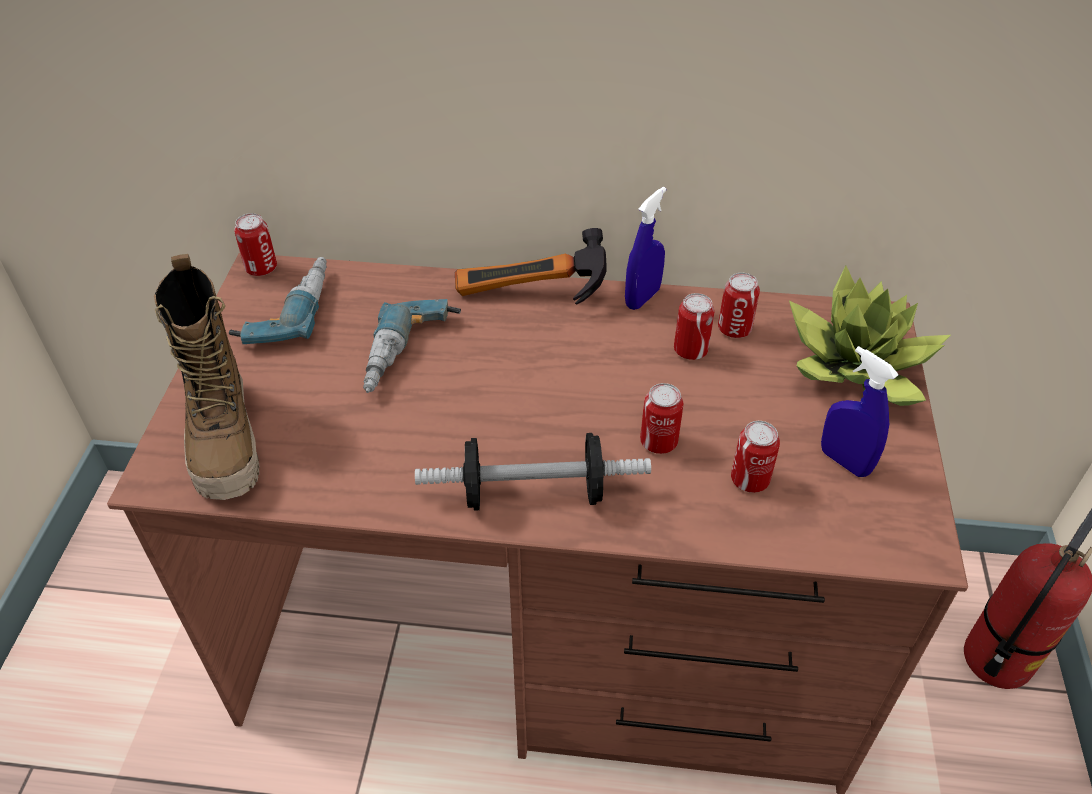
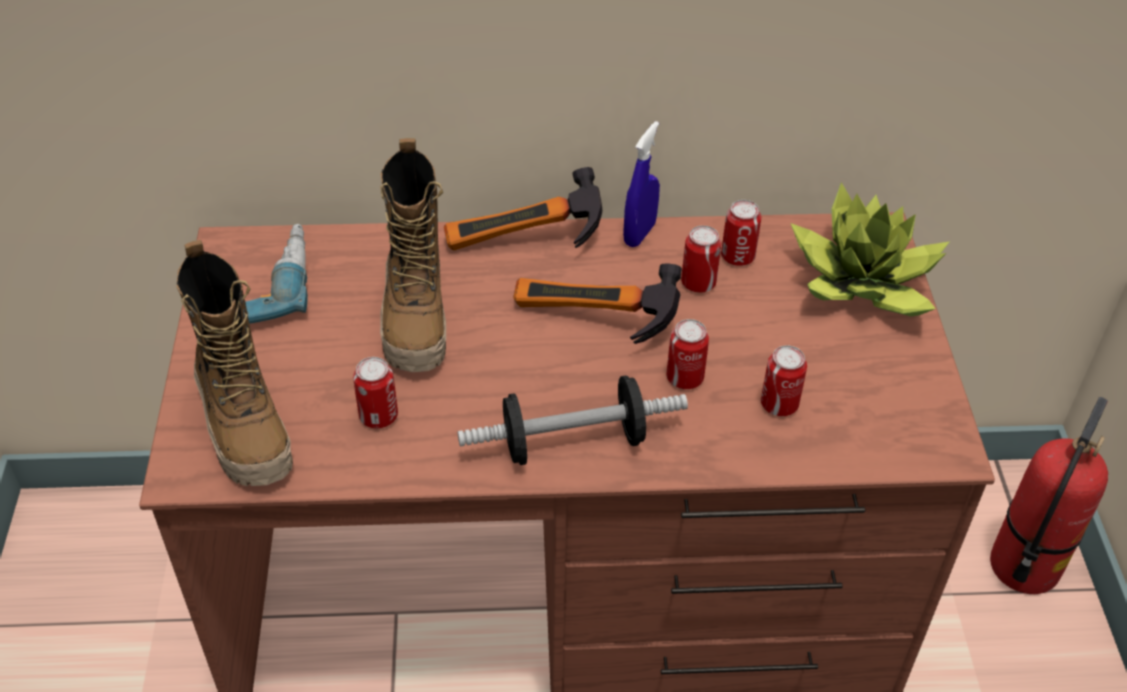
camera: 10 degrees left, 0 degrees up
can [234,213,277,276] -> can moved to [353,357,398,428]
power drill [363,299,461,393] -> boot [380,138,446,372]
blue spray bottle [821,346,899,477] -> none
none -> hammer [513,264,682,344]

